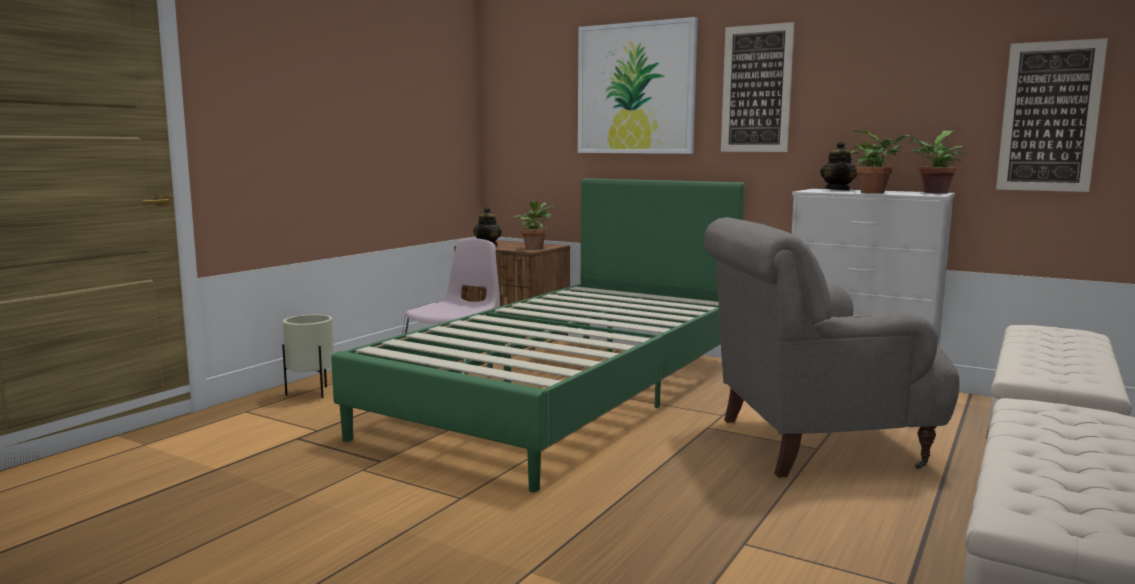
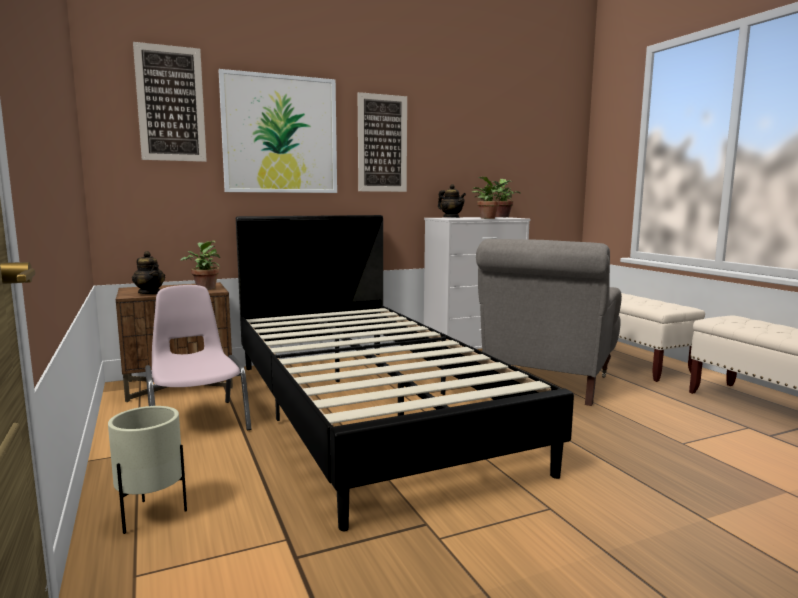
camera: 55 degrees left, 0 degrees up
green bed [331,178,745,492] -> black bed [236,215,574,531]
picture [996,38,1108,192] -> picture moved to [133,42,207,162]

